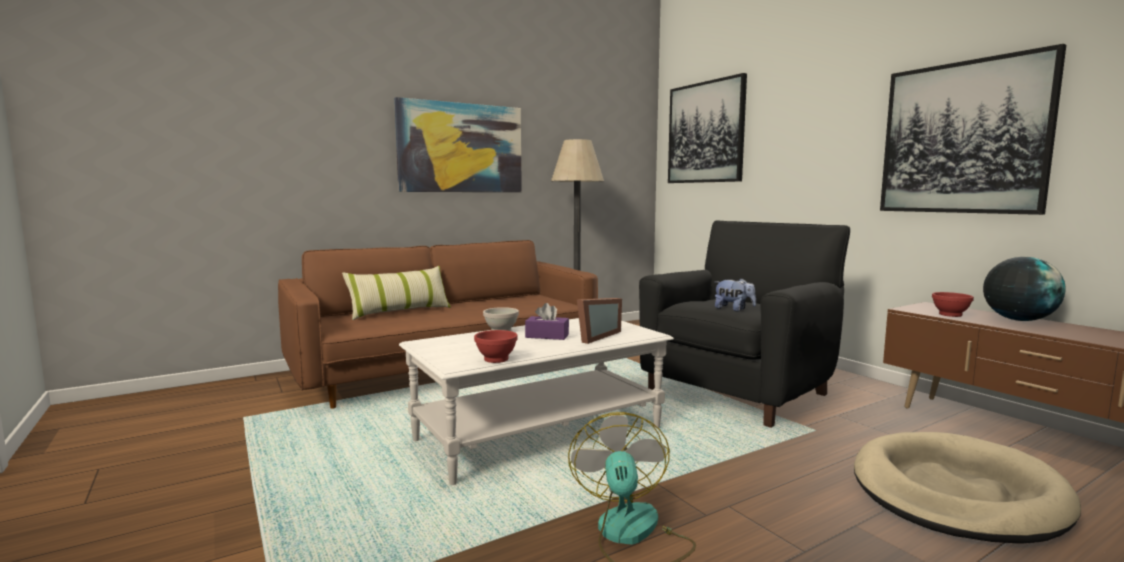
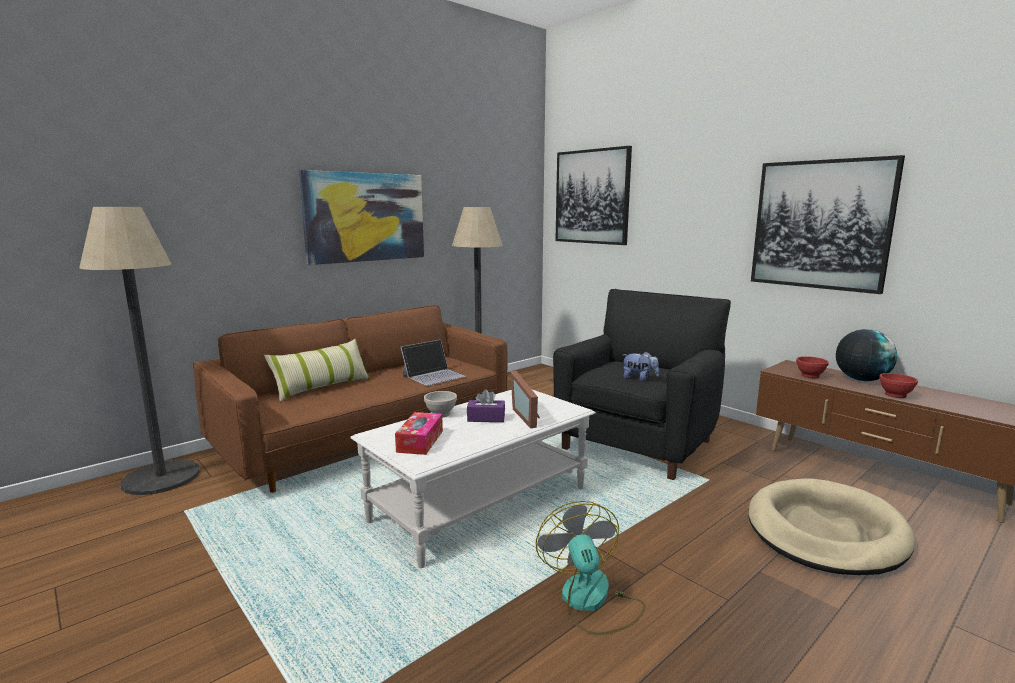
camera: 10 degrees left, 5 degrees up
red bowl [474,330,518,363] -> red bowl moved to [879,373,918,398]
picture frame [577,298,622,344] -> picture frame turned 135 degrees clockwise [511,371,540,428]
none -> floor lamp [79,207,200,495]
none -> tissue box [395,412,443,455]
none -> laptop [401,339,466,386]

